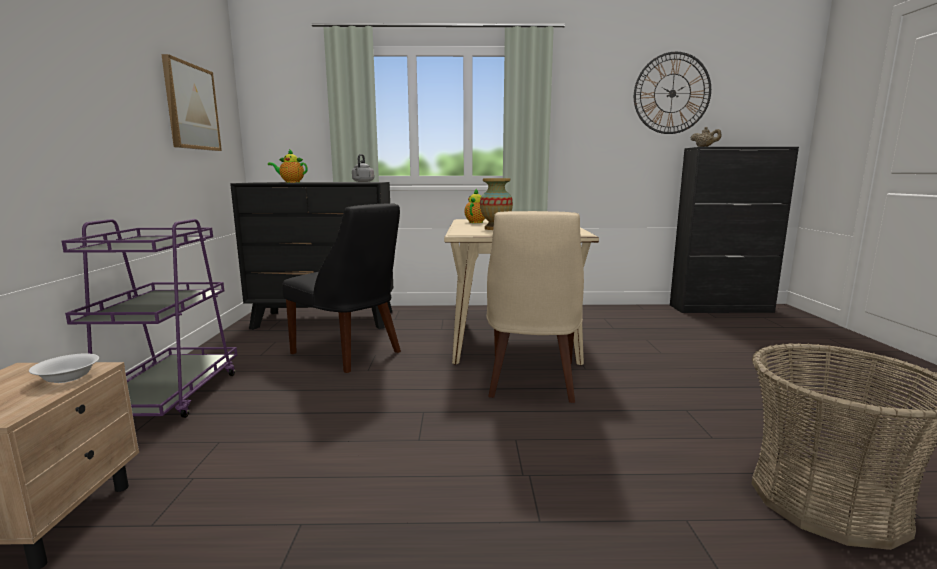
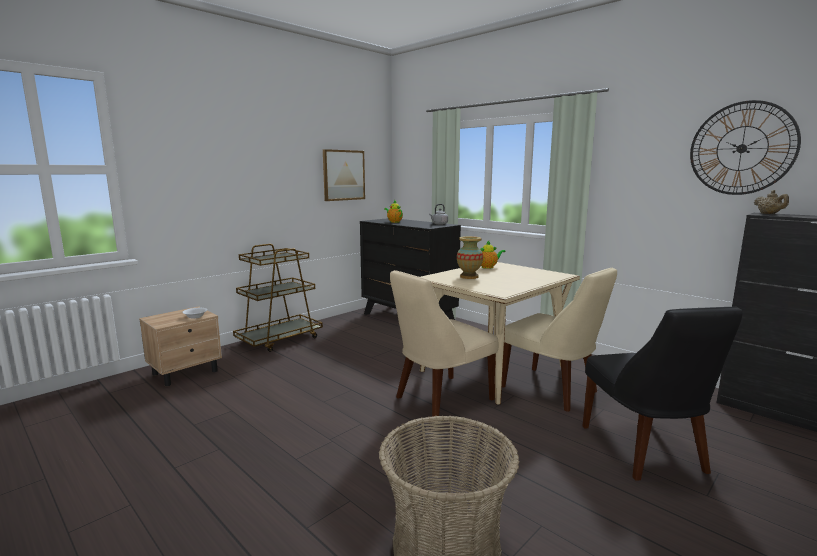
camera: 45 degrees right, 0 degrees up
purple cart [62,219,237,418] -> brown cart [233,244,323,352]
black chair [282,203,401,373] -> black chair moved to [583,307,743,481]
none -> beige chair [502,268,617,412]

